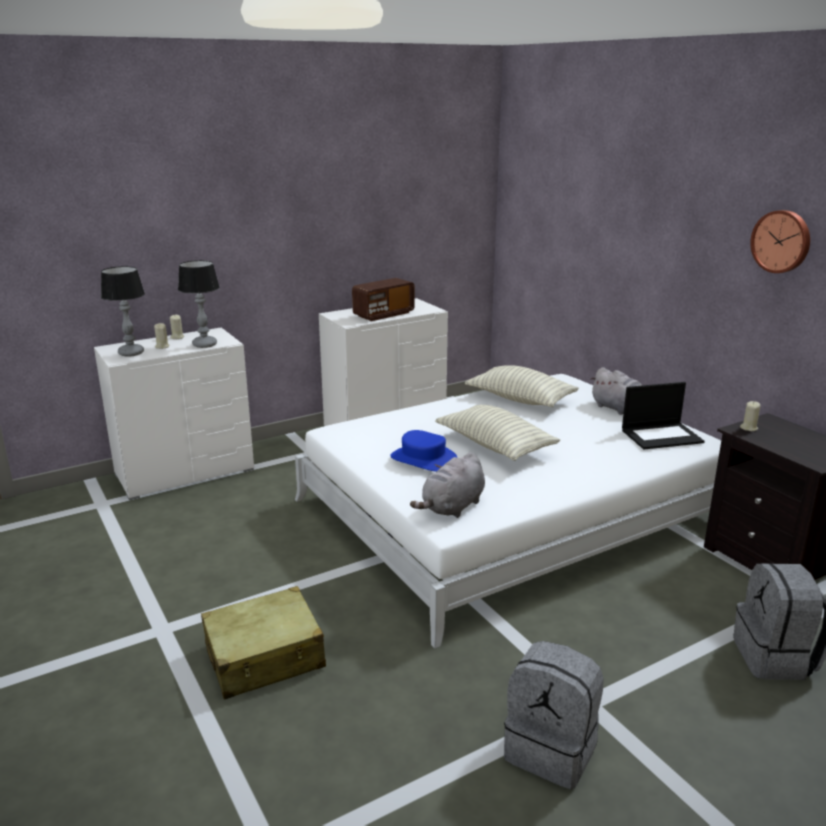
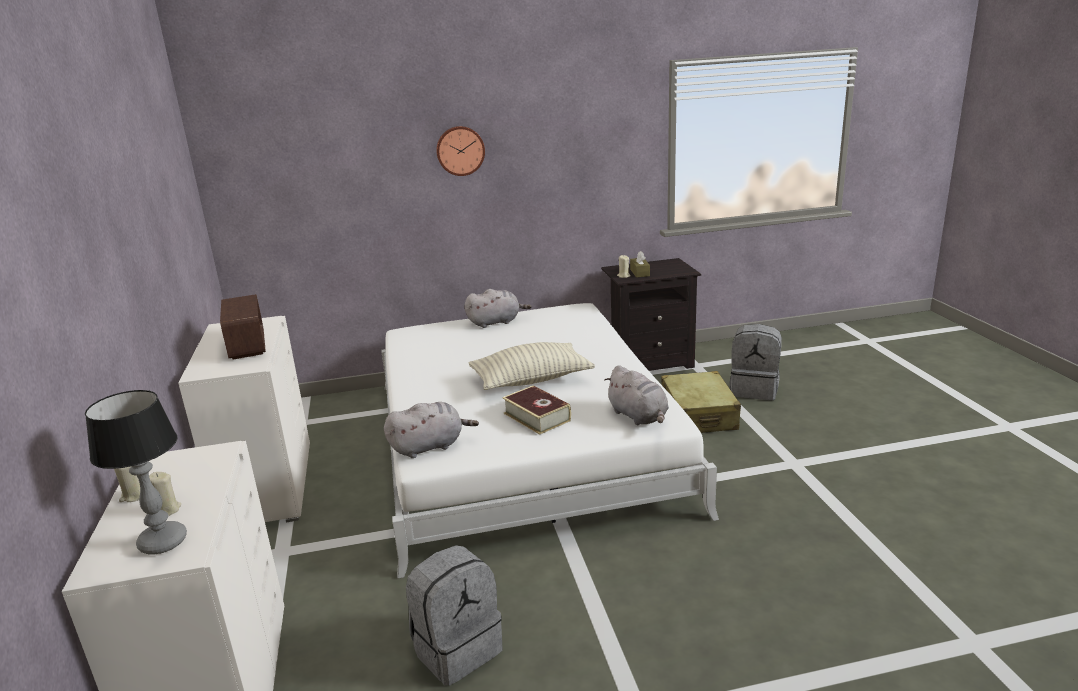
camera: 70 degrees left, 0 degrees up
table lamp [178,260,220,348] -> none
beige suitcase [201,586,326,699] -> beige suitcase moved to [661,371,741,433]
blue hat [390,430,458,472] -> book [502,385,571,435]
pillow [465,365,579,407] -> none
grey backpack [504,641,604,789] -> grey backpack moved to [406,545,502,686]
laptop [622,382,704,449] -> none
wall clock [750,210,810,273] -> wall clock moved to [436,126,485,176]
none -> grey plush toy [384,402,479,458]
none -> brown tissue box [630,251,650,277]

